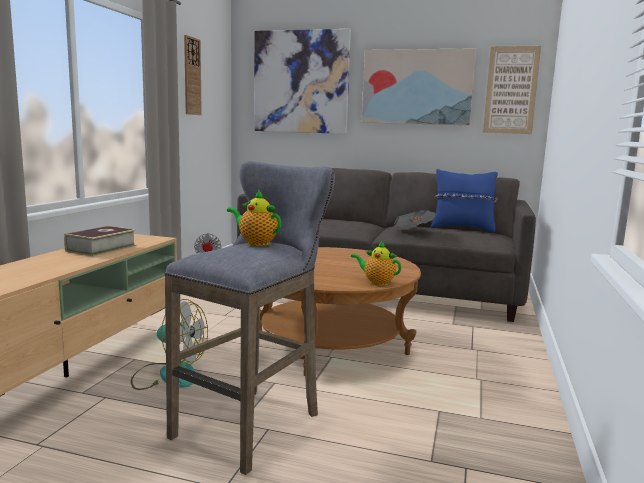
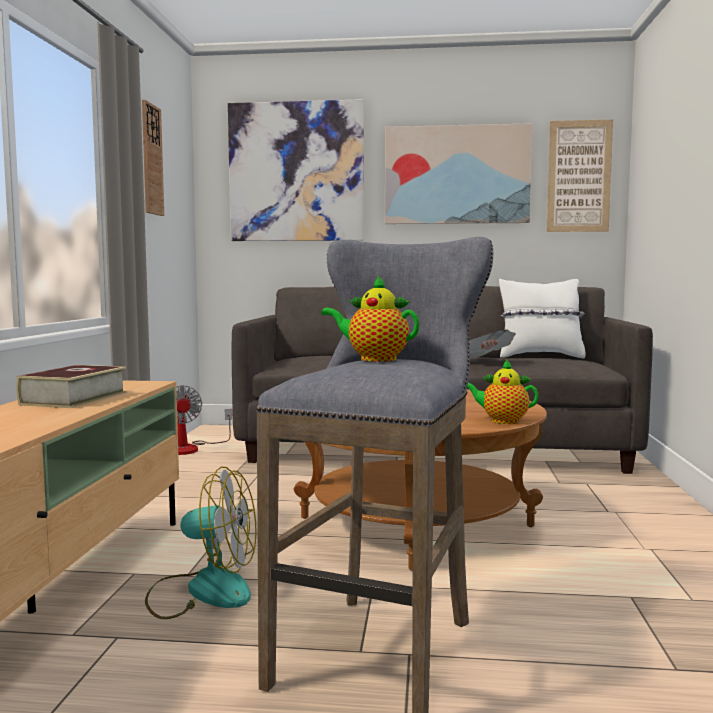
camera: 10 degrees left, 5 degrees down
blue pillow [431,169,498,233] -> white pillow [499,279,586,359]

